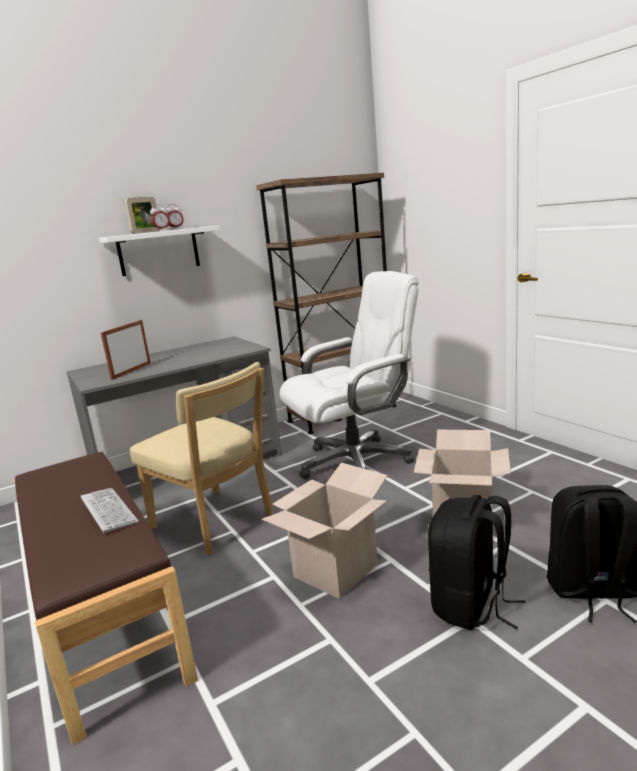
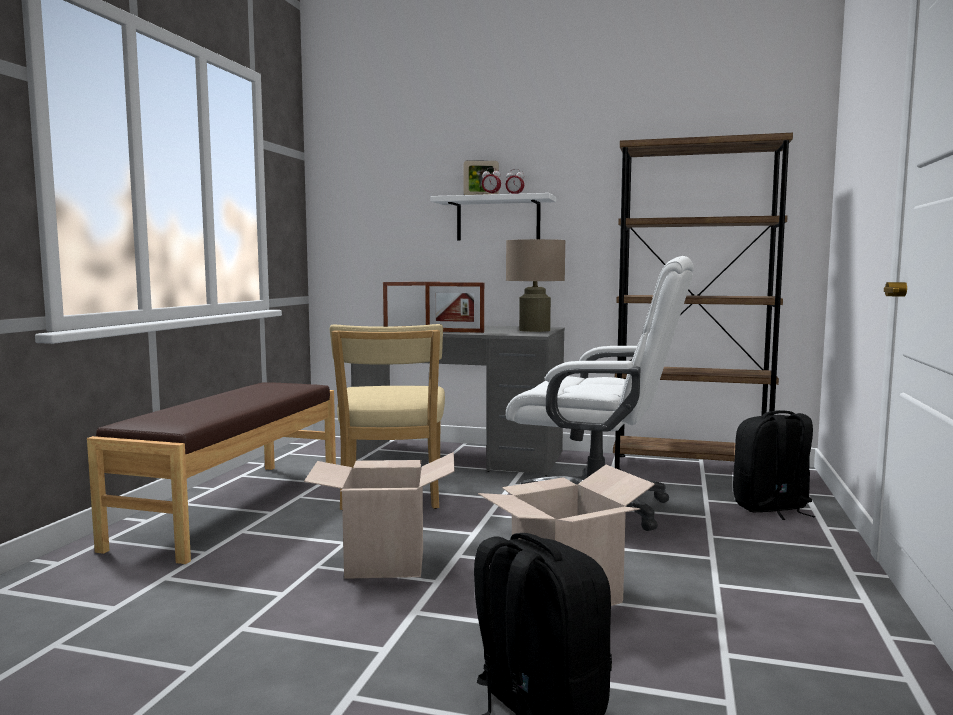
camera: 45 degrees right, 10 degrees down
keyboard [81,488,139,533] -> none
black backpack [428,495,525,630] -> black backpack moved to [733,410,815,520]
none -> picture frame [425,282,484,333]
none -> beige table lamp [506,239,566,332]

